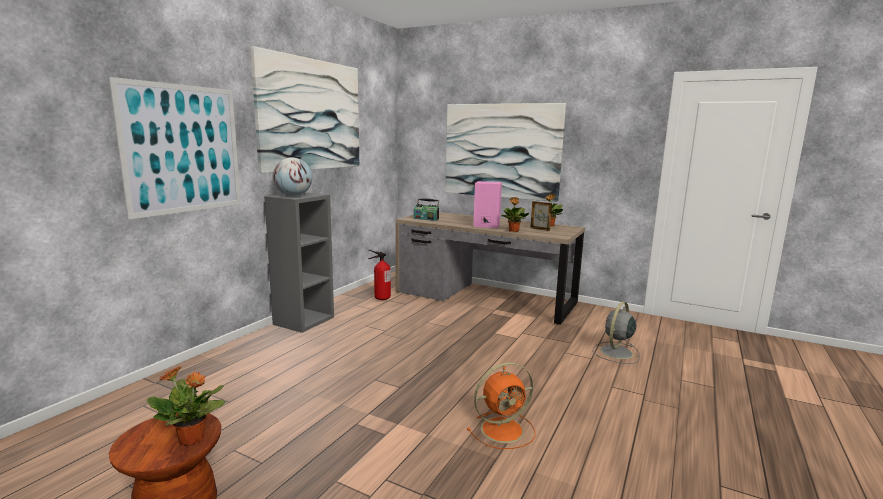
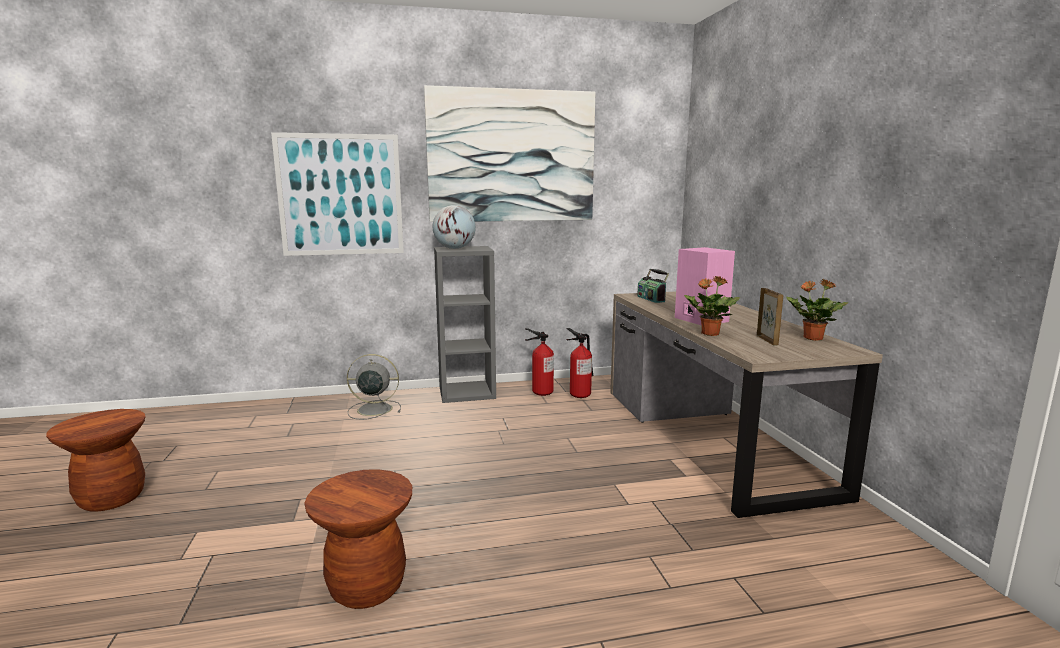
camera: 50 degrees right, 0 degrees up
potted plant [147,366,225,446] -> none
picture [445,103,566,202] -> none
orange fan [467,362,536,449] -> brown stool [304,469,412,609]
grey fan [593,302,640,364] -> grey fan moved to [347,354,401,420]
none -> fire extinguisher [525,328,554,396]

